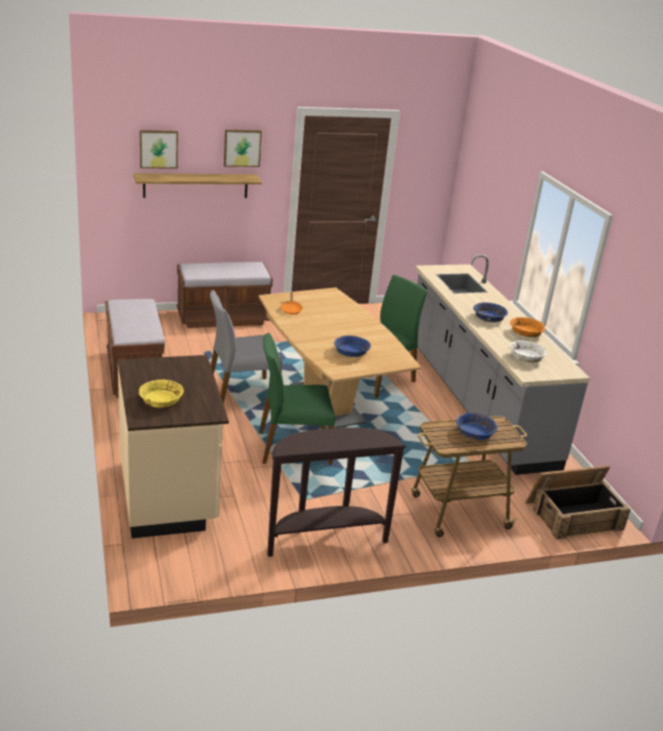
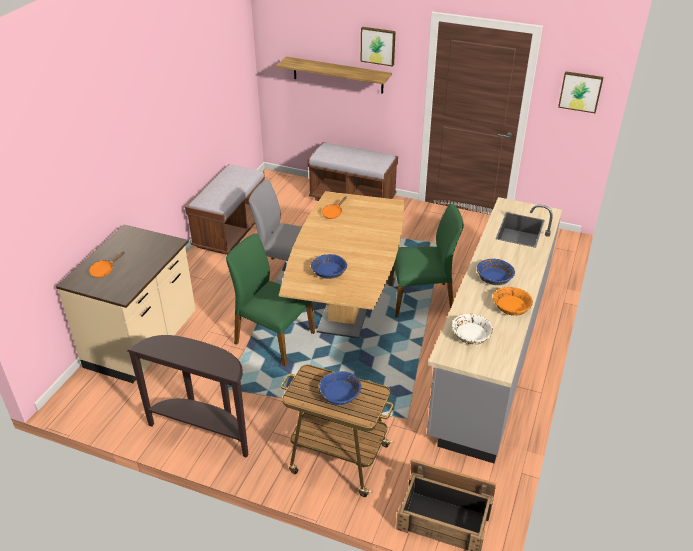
camera: 40 degrees right, 10 degrees up
yellow bowl [139,380,184,408] -> orange frying pan [89,252,125,278]
picture [140,130,178,169] -> picture moved to [558,71,604,113]

